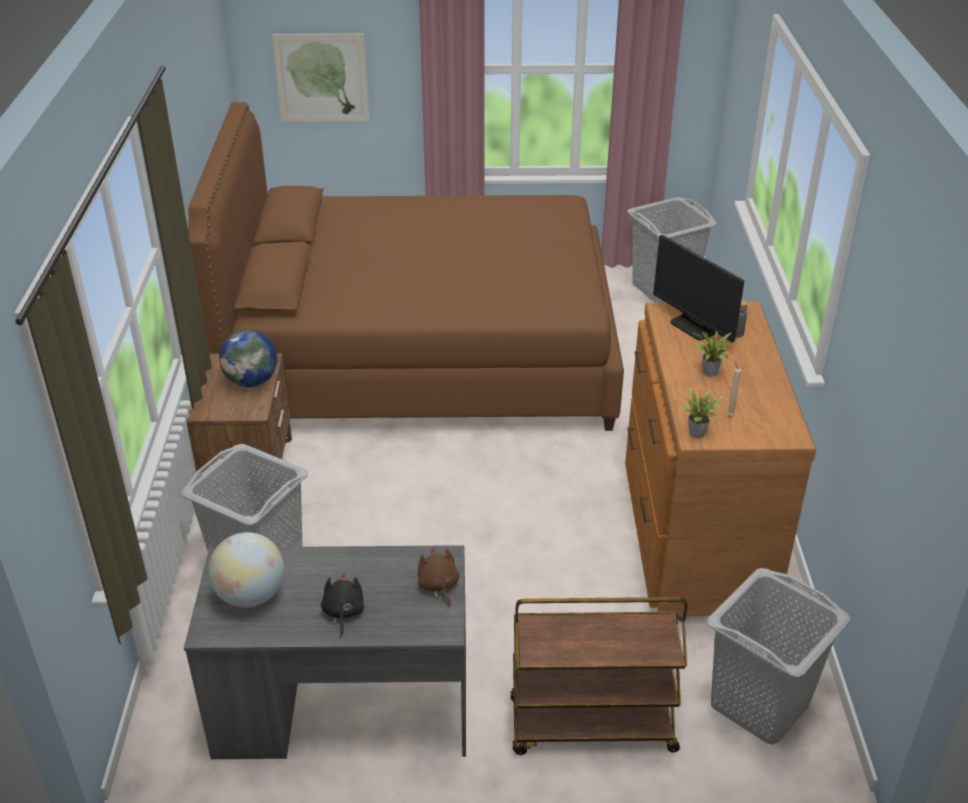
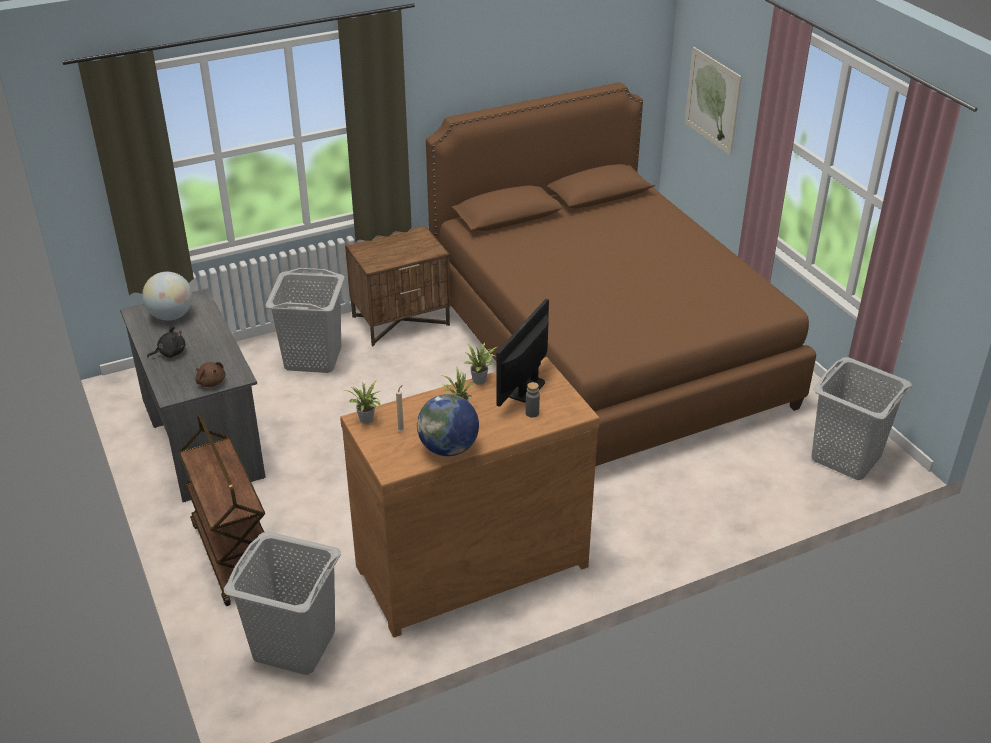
camera: 65 degrees right, 0 degrees up
globe [219,330,278,387] -> globe moved to [417,394,479,456]
brown plush toy [418,547,459,606] -> brown plush toy turned 90 degrees clockwise [195,362,225,387]
none -> potted plant [464,342,497,385]

